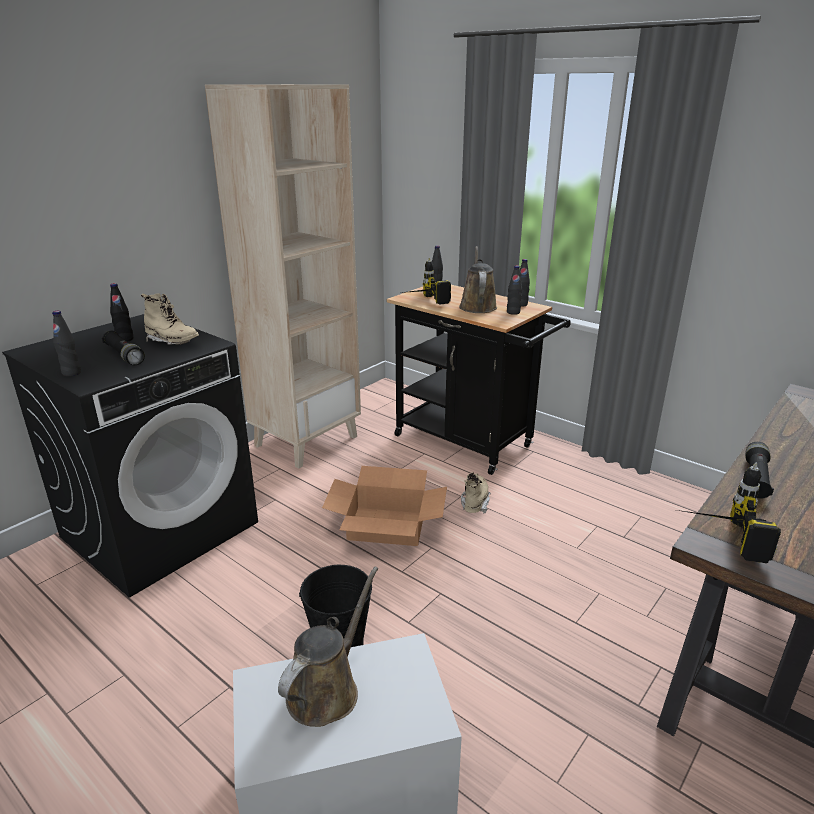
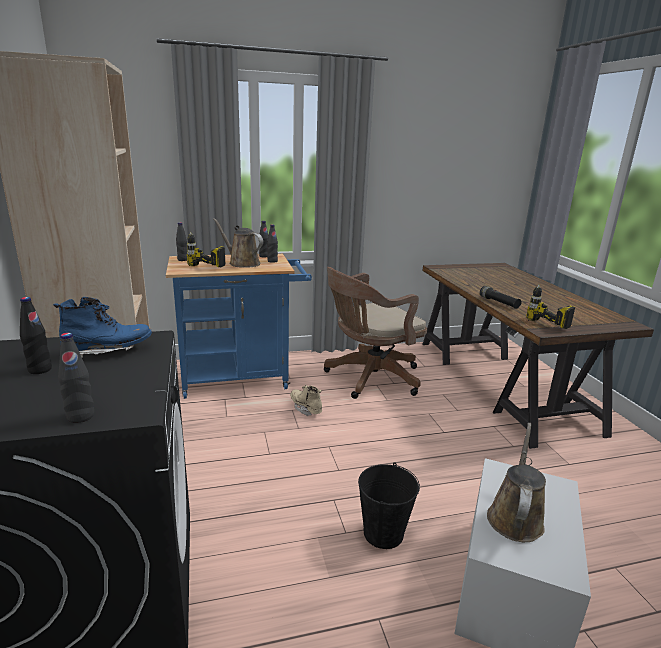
camera: 55 degrees left, 5 degrees down
black flashlight [102,330,145,365] -> none
beige boot [141,293,199,345] -> blue boot [53,297,152,357]
brown watering can [278,567,378,727] -> brown watering can turned 45 degrees clockwise [487,423,546,542]
cardboard box [322,466,447,546] -> none
black cart [387,285,571,475] -> blue cart [166,254,312,399]
none -> brown office chair [324,267,427,399]

